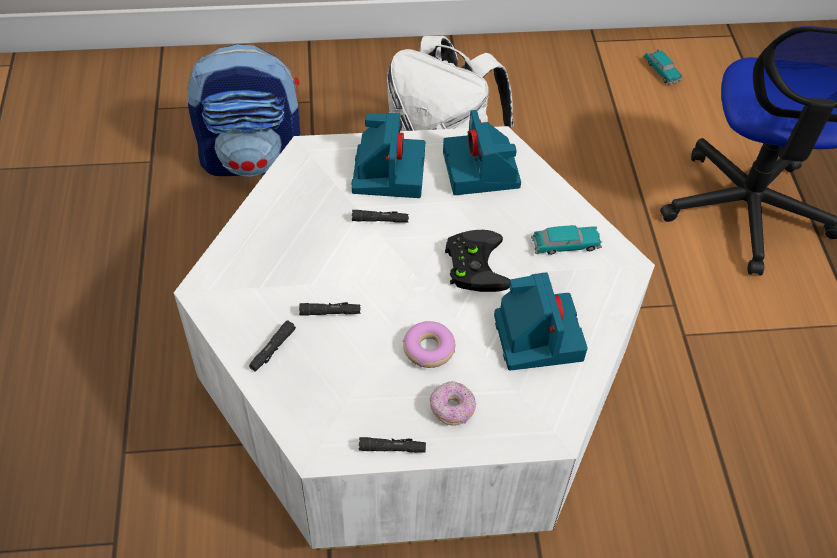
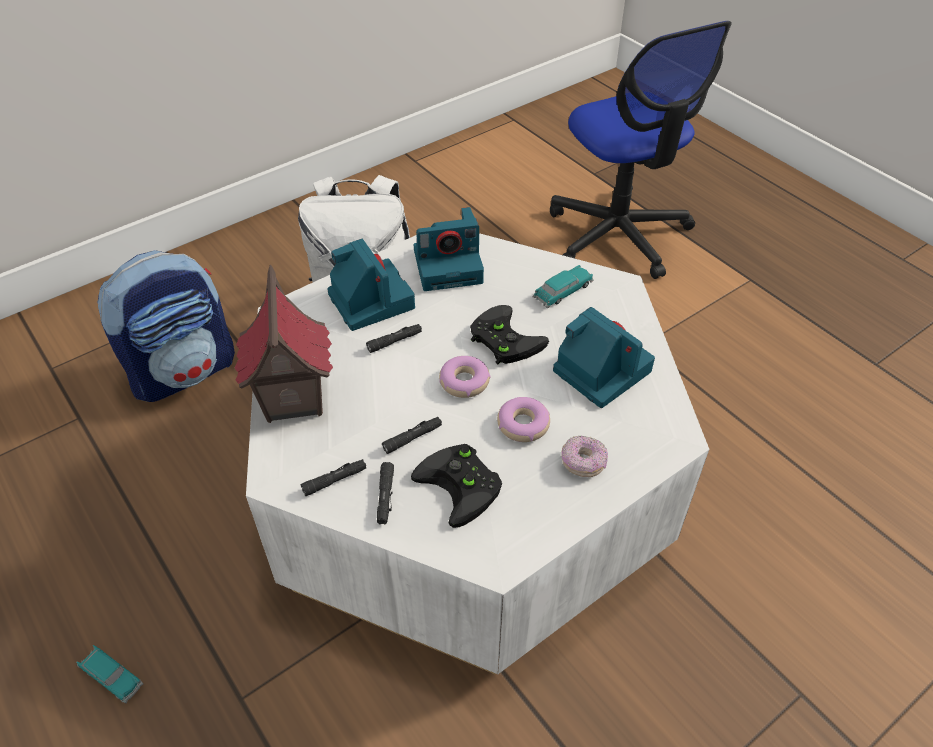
camera: 30 degrees left, 5 degrees down
black flashlight [359,437,426,453] -> black flashlight moved to [301,459,366,496]
camera [443,110,521,195] -> camera turned 60 degrees counterclockwise [414,207,484,291]
toy car [643,49,682,85] -> toy car moved to [76,645,144,703]
none -> toy house [235,265,333,423]
none -> black game controller [411,444,502,528]
none -> donut [439,356,491,398]

